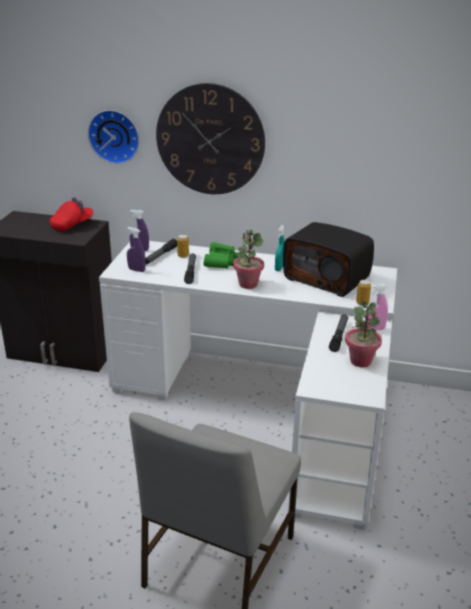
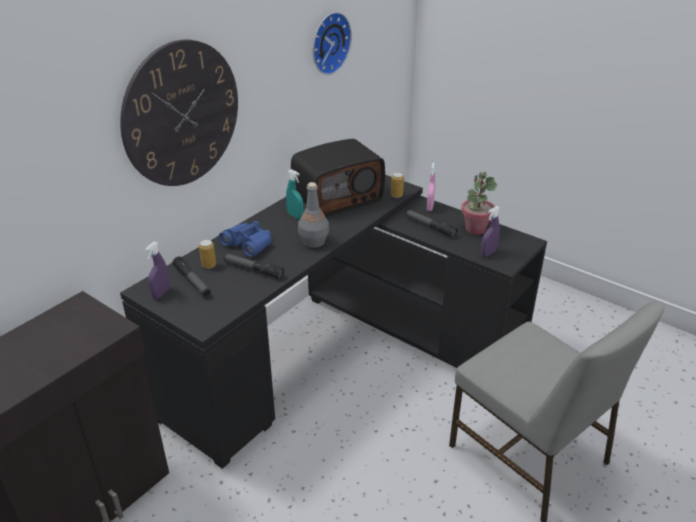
camera: 65 degrees left, 5 degrees up
red cap [50,197,93,231] -> none
wall clock [88,110,140,164] -> wall clock moved to [313,12,352,75]
white desk [99,241,397,530] -> black desk [120,175,547,469]
purple spray bottle [127,227,146,272] -> purple spray bottle moved to [481,206,500,257]
green binoculars [204,242,239,269] -> blue binoculars [219,221,272,257]
potted plant [233,229,264,289] -> grey bottle [298,182,329,248]

